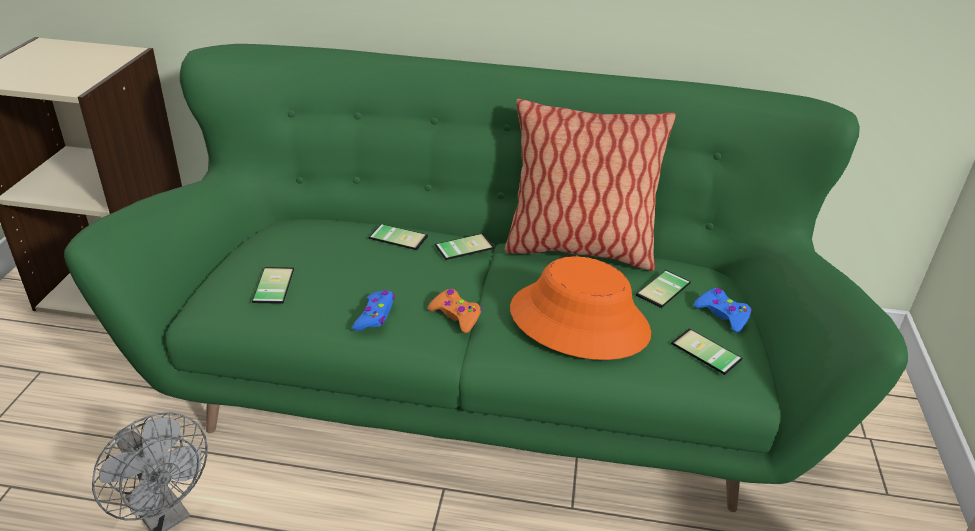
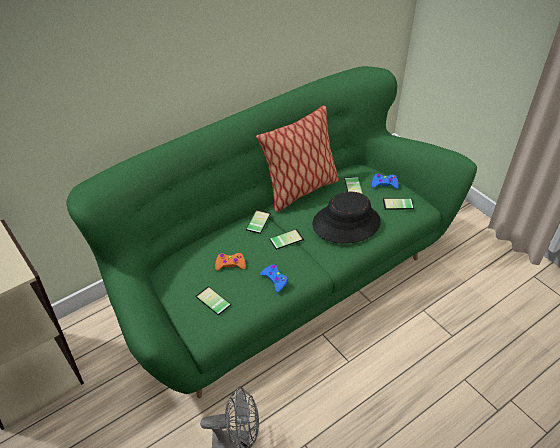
camera: 45 degrees left, 10 degrees up
phone [369,224,428,250] -> phone moved to [269,229,304,250]
orange game controller [428,289,482,333] -> orange game controller moved to [215,253,246,271]
orange hat [510,256,651,360] -> black hat [312,192,381,243]

